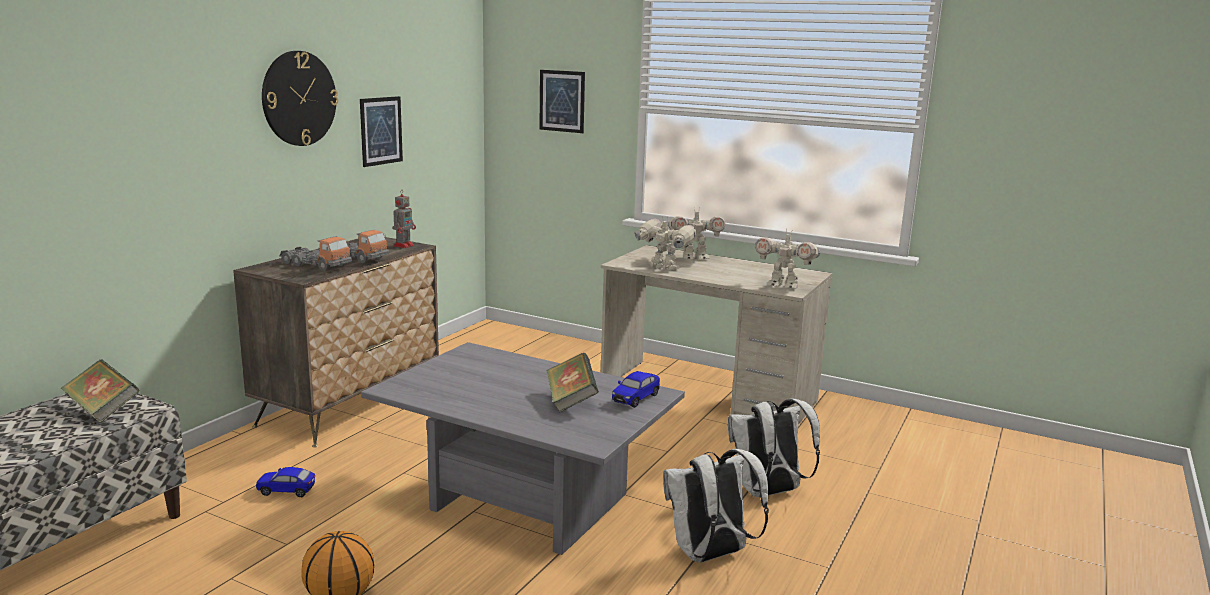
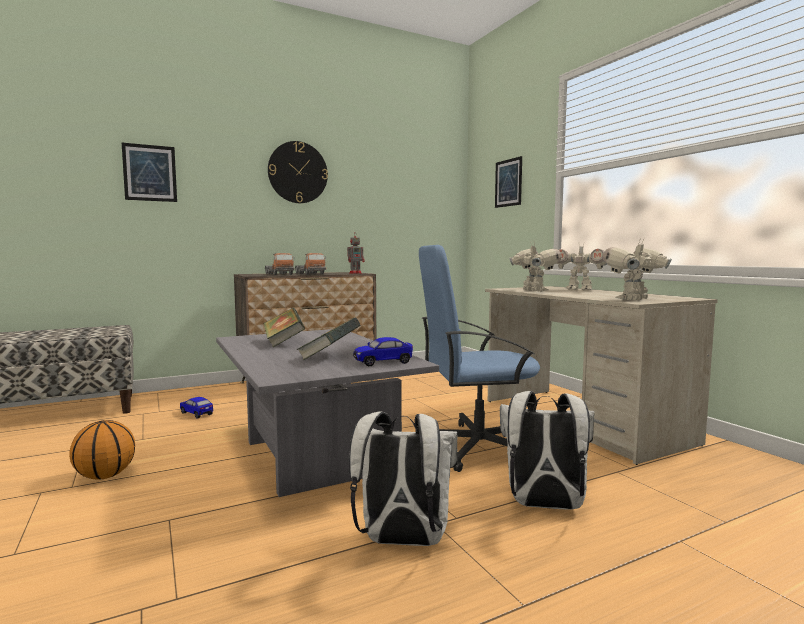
camera: 35 degrees right, 10 degrees down
book [61,359,140,423] -> book moved to [264,308,305,348]
picture [360,96,403,167] -> picture moved to [122,143,177,202]
toy robot [755,229,820,289] -> toy robot turned 90 degrees clockwise [603,238,672,300]
none -> blue office chair [415,245,540,472]

